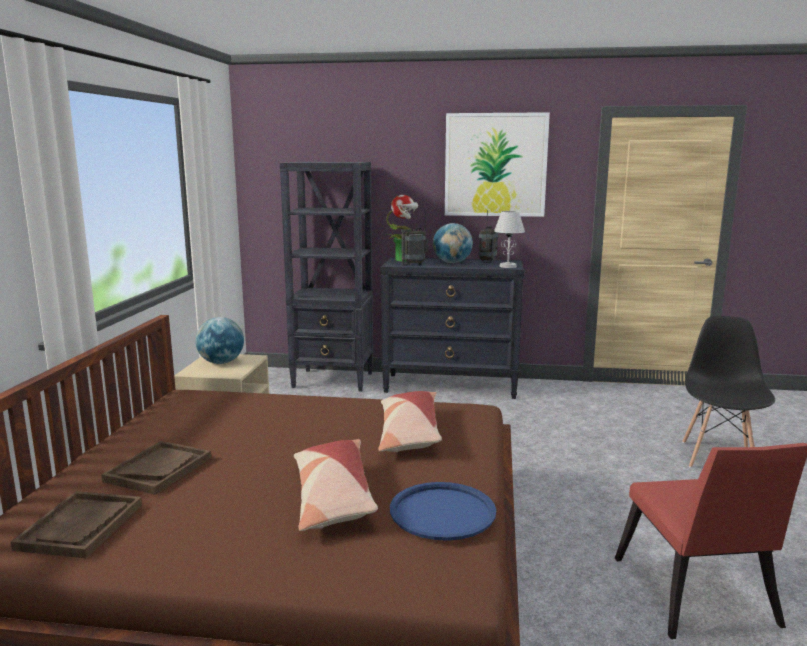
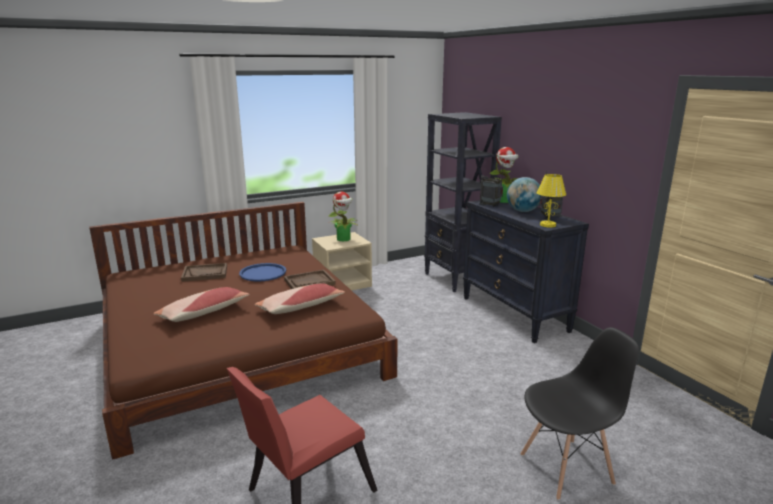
camera: 55 degrees right, 5 degrees up
brown tray [11,491,142,558] -> brown tray moved to [284,270,336,289]
globe [195,317,244,364] -> potted plant [328,192,358,241]
blue tray [390,482,496,541] -> blue tray moved to [239,263,286,282]
picture [445,112,550,217] -> none
white table lamp [494,211,525,268] -> yellow table lamp [537,174,566,228]

